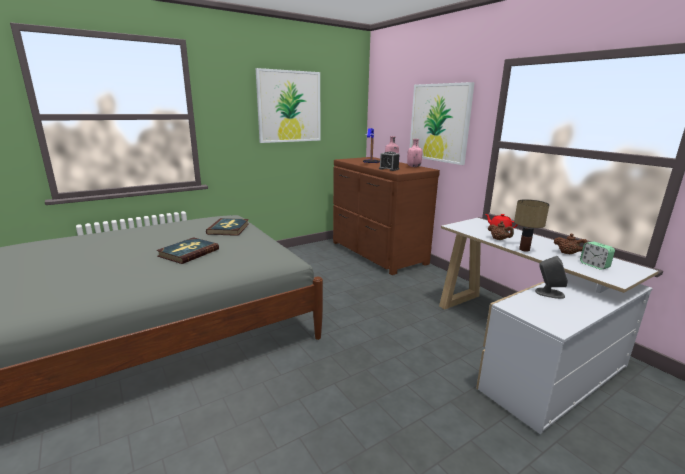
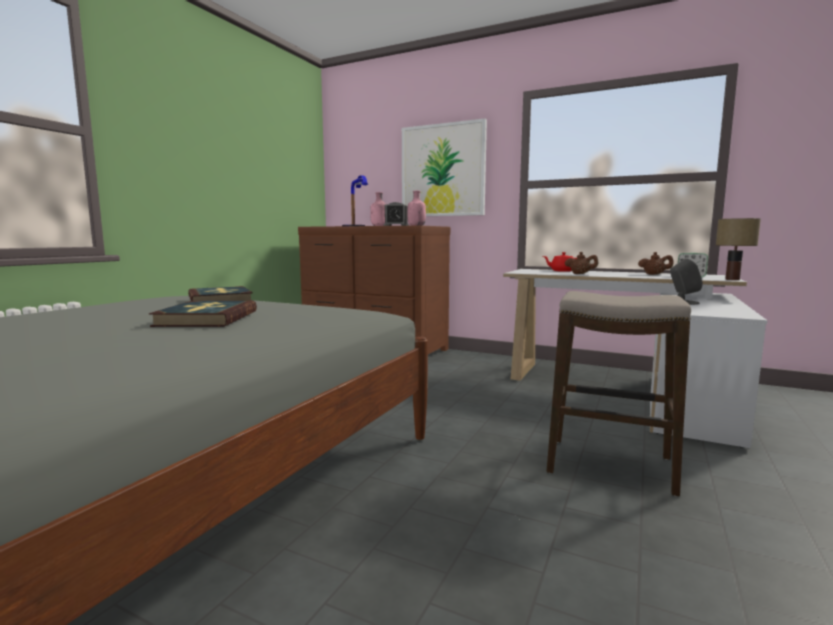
camera: 30 degrees left, 10 degrees down
picture [256,68,320,143] -> none
table lamp [514,199,549,252] -> table lamp moved to [716,218,761,280]
none -> stool [546,291,691,496]

